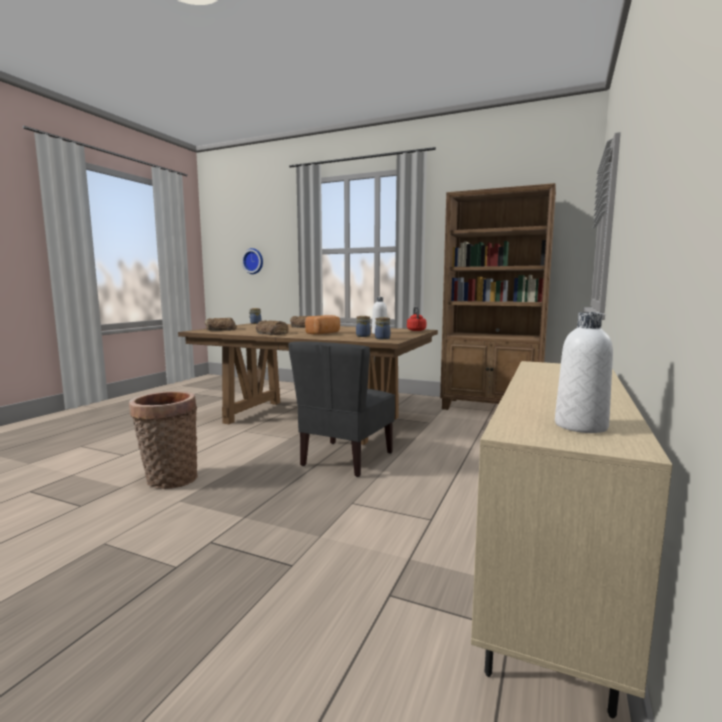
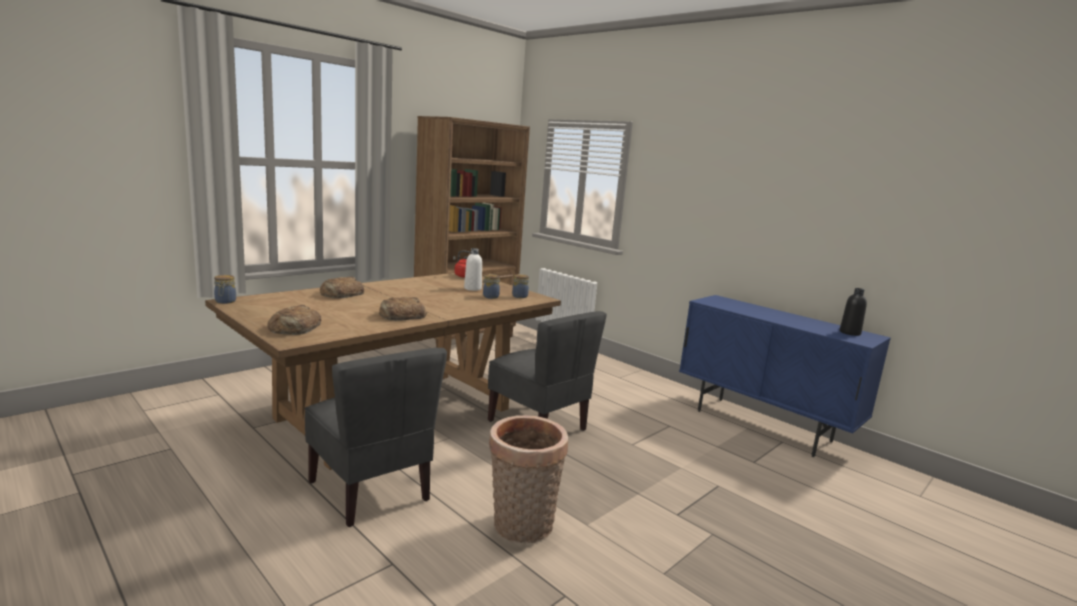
camera: 70 degrees left, 5 degrees up
wall clock [242,248,263,274] -> none
bread [305,315,340,335] -> none
beige cabinet [471,361,673,718] -> blue cabinet [679,295,891,457]
white bottle [555,312,613,433] -> black bottle [840,288,867,336]
none -> grey chair [304,348,447,527]

